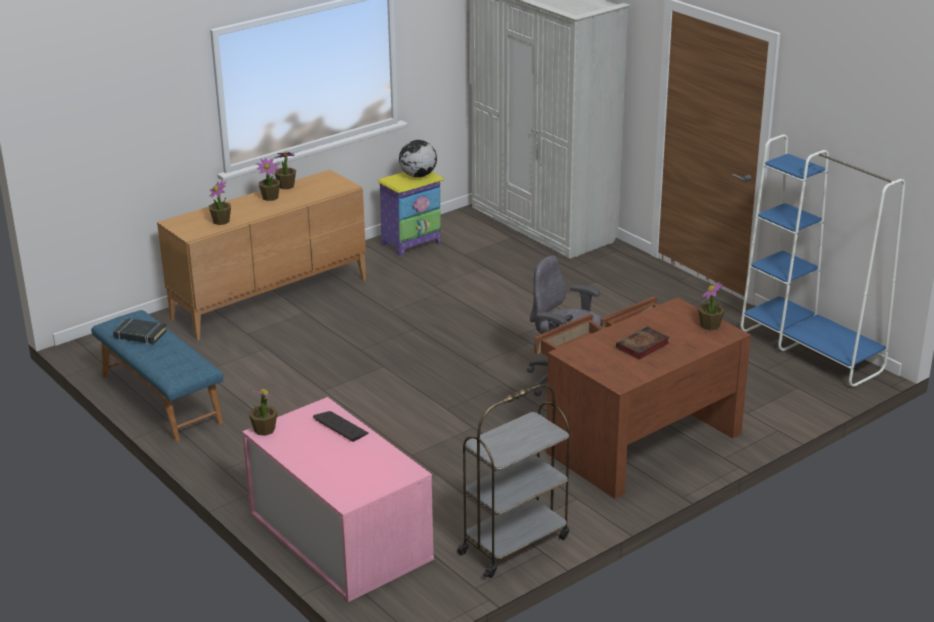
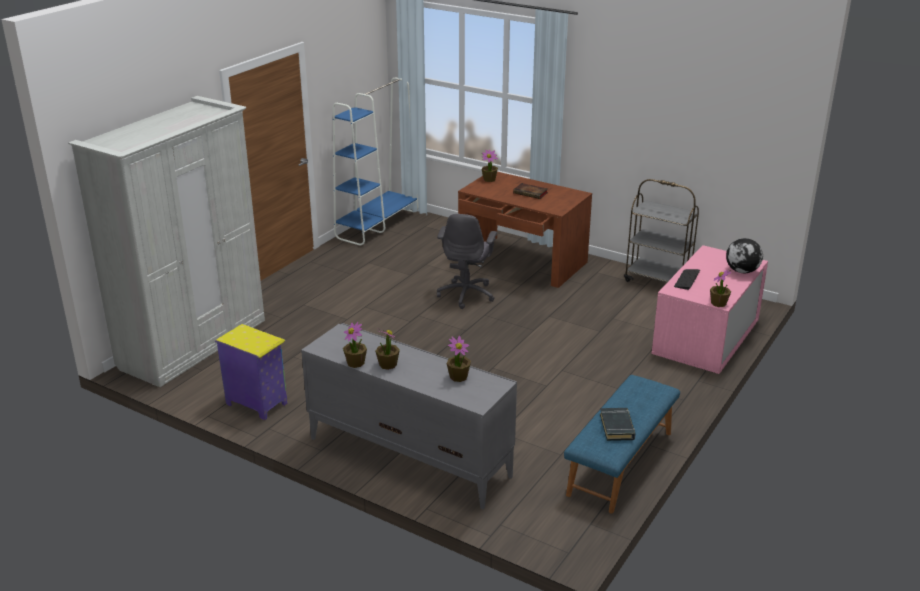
camera: 110 degrees left, 0 degrees up
brown dresser [157,170,366,341] -> grey dresser [301,323,517,510]
globe [399,140,437,177] -> globe moved to [726,238,763,273]

